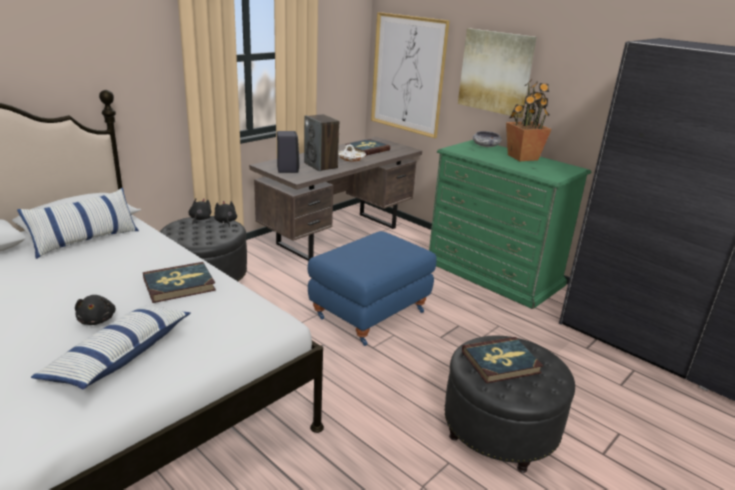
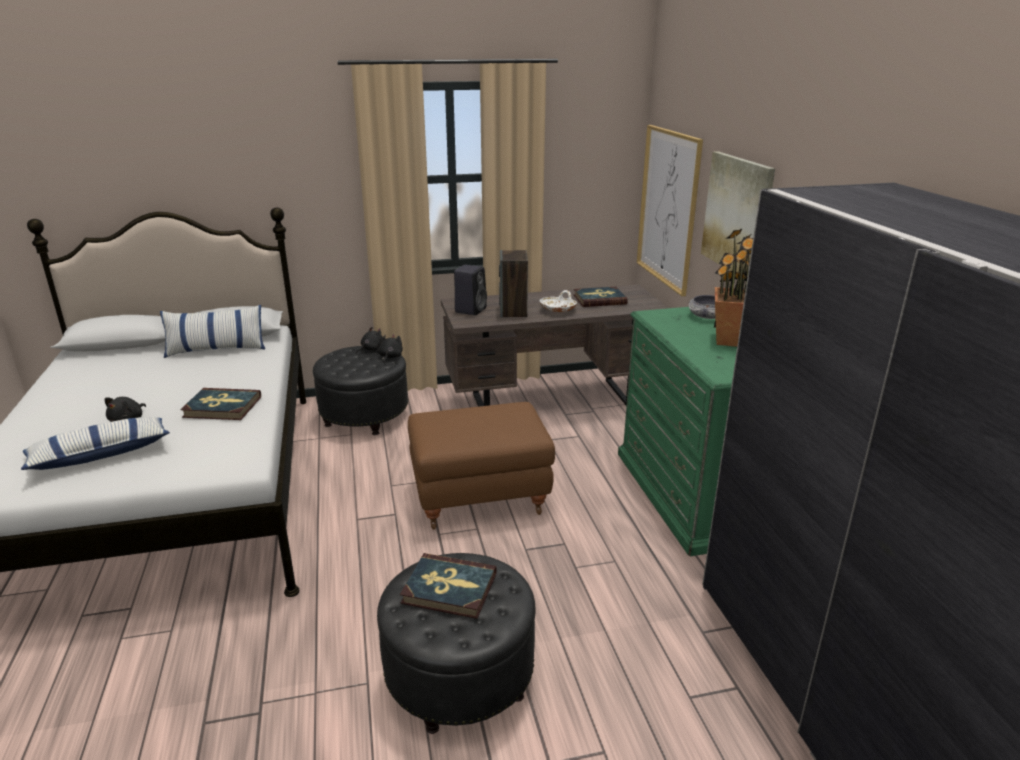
camera: 35 degrees right, 0 degrees up
blue ottoman [308,231,436,346] -> brown ottoman [408,402,555,530]

